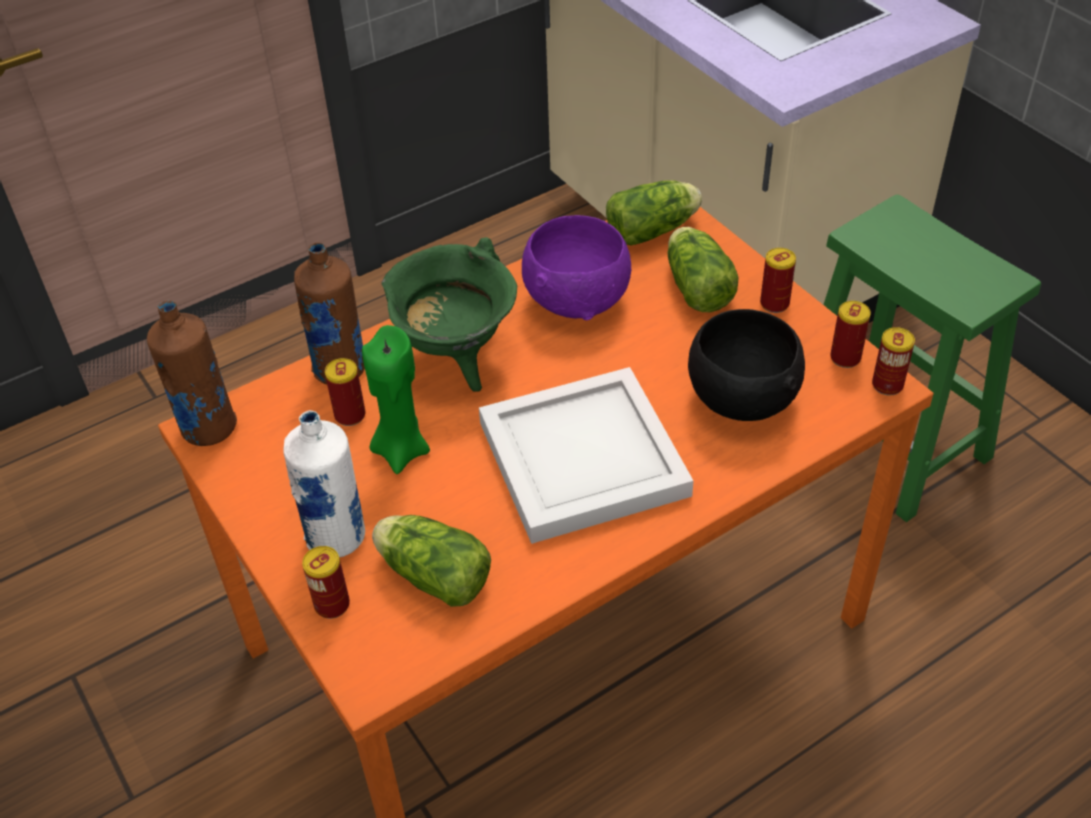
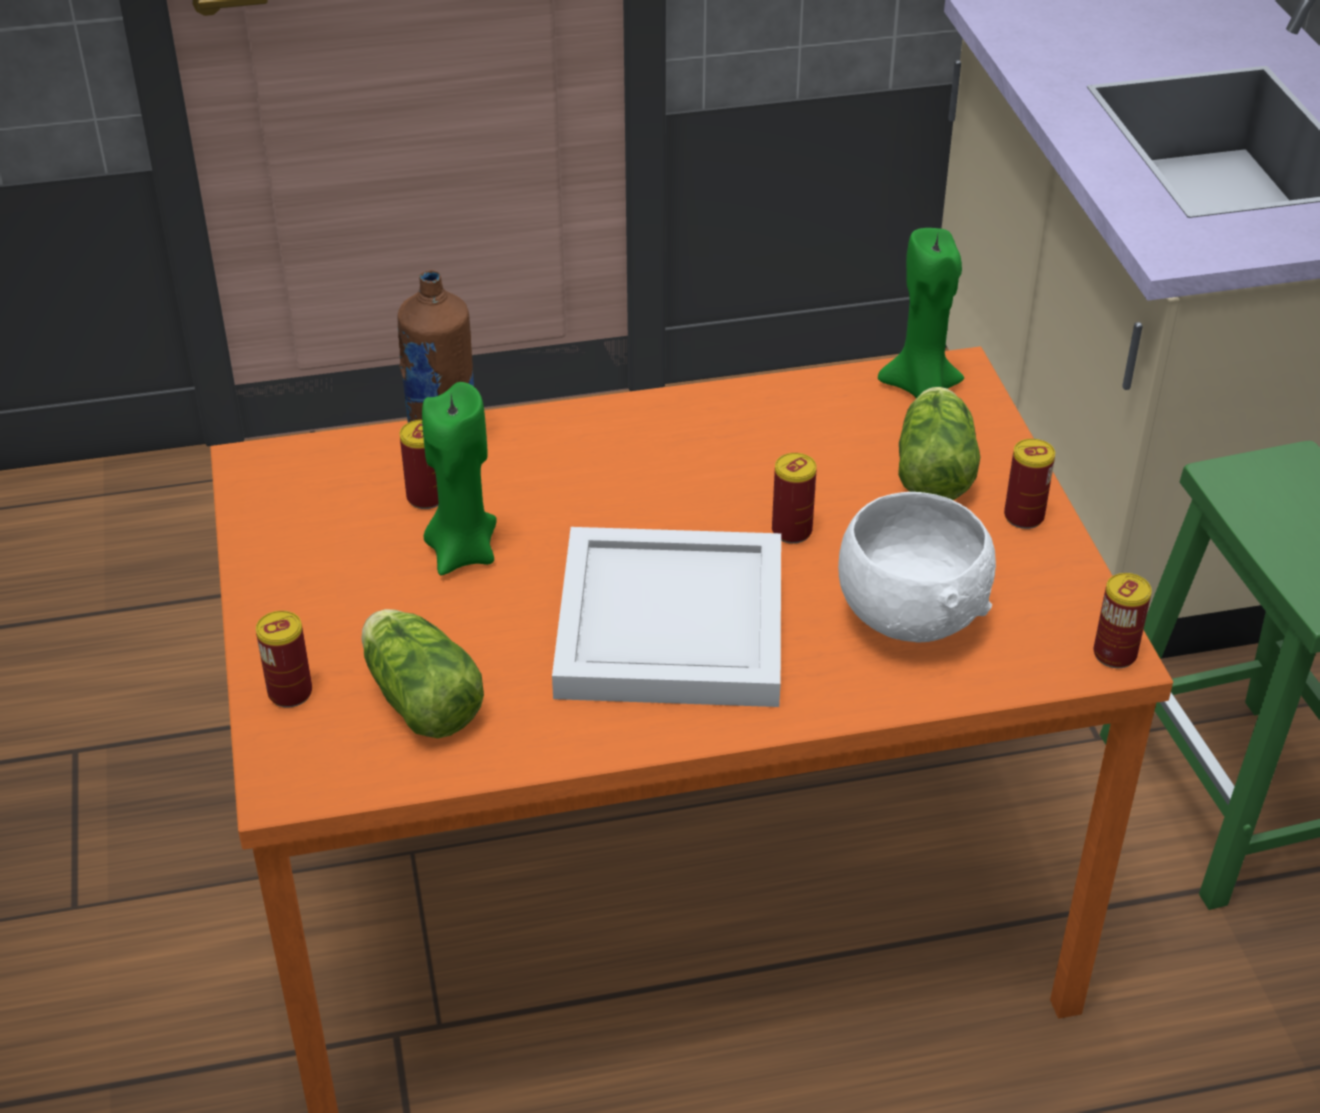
camera: 20 degrees right, 5 degrees down
brown bottle [147,300,237,446] -> none
white bottle [283,410,365,557] -> none
green cooking pot [382,237,517,392] -> none
purple bowl [522,215,631,320] -> none
lettuce [606,180,702,246] -> green candle [878,228,964,398]
black bowl [688,309,805,421] -> white bowl [838,492,996,642]
can [830,301,871,368] -> can moved to [772,453,817,544]

